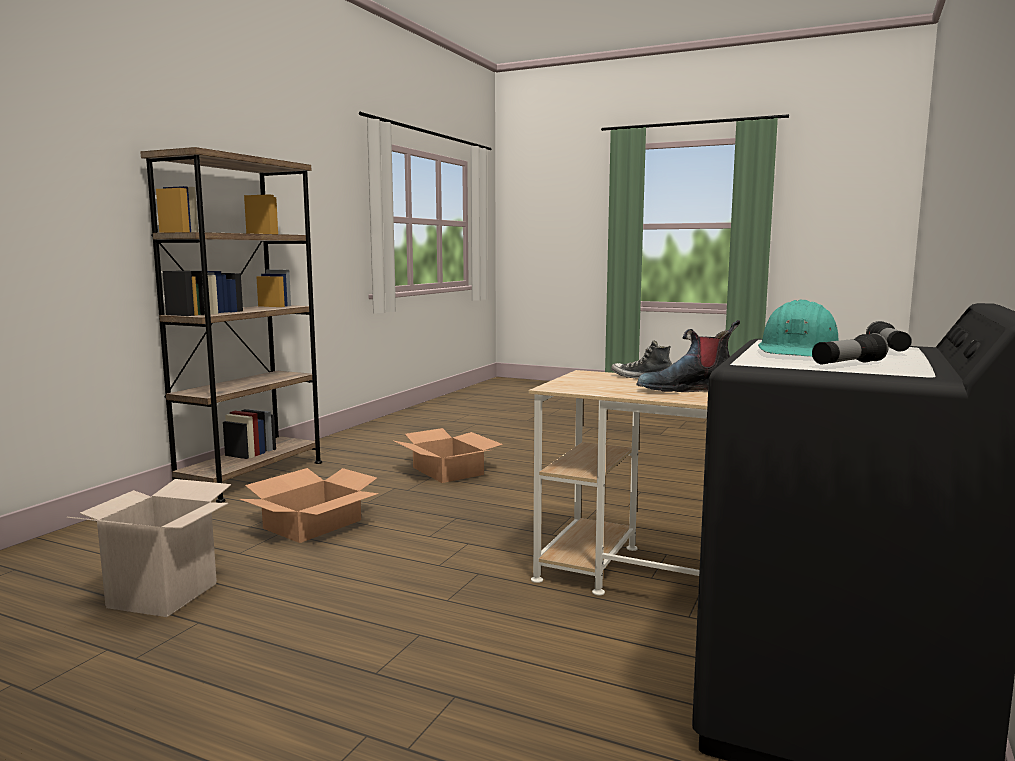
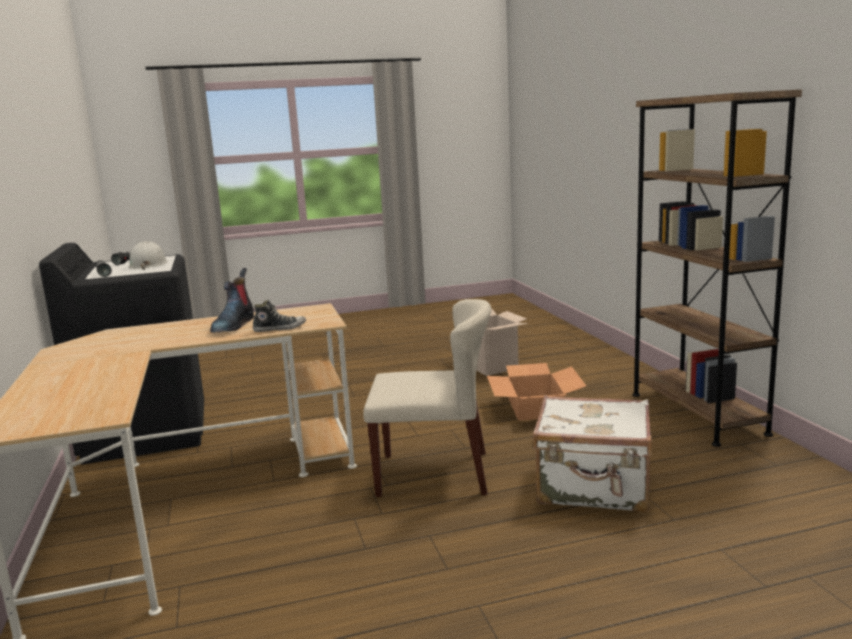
camera: 140 degrees right, 5 degrees up
cardboard box [394,428,503,483] -> white suitcase [533,396,652,512]
boot [636,320,740,392] -> boot turned 150 degrees clockwise [210,268,255,333]
turquoise hard hat [758,300,838,357] -> white hard hat [128,241,168,270]
none -> beige chair [363,299,491,497]

